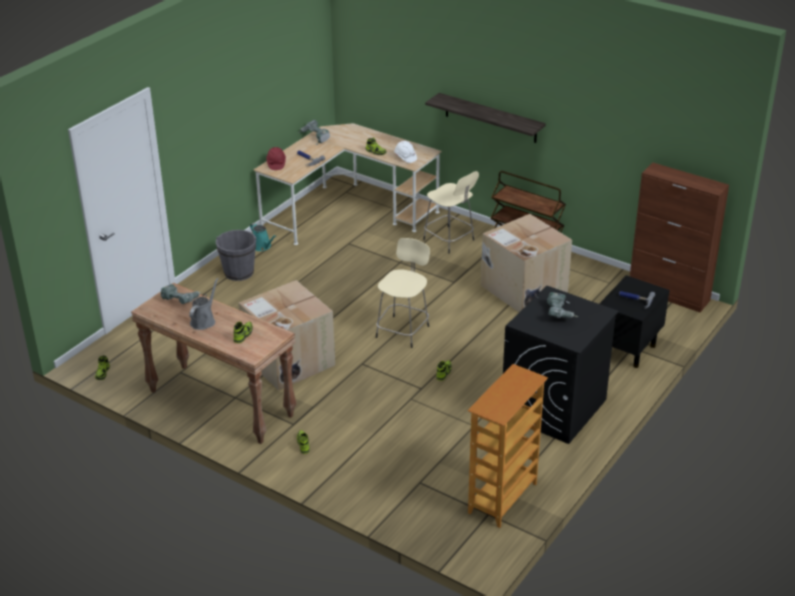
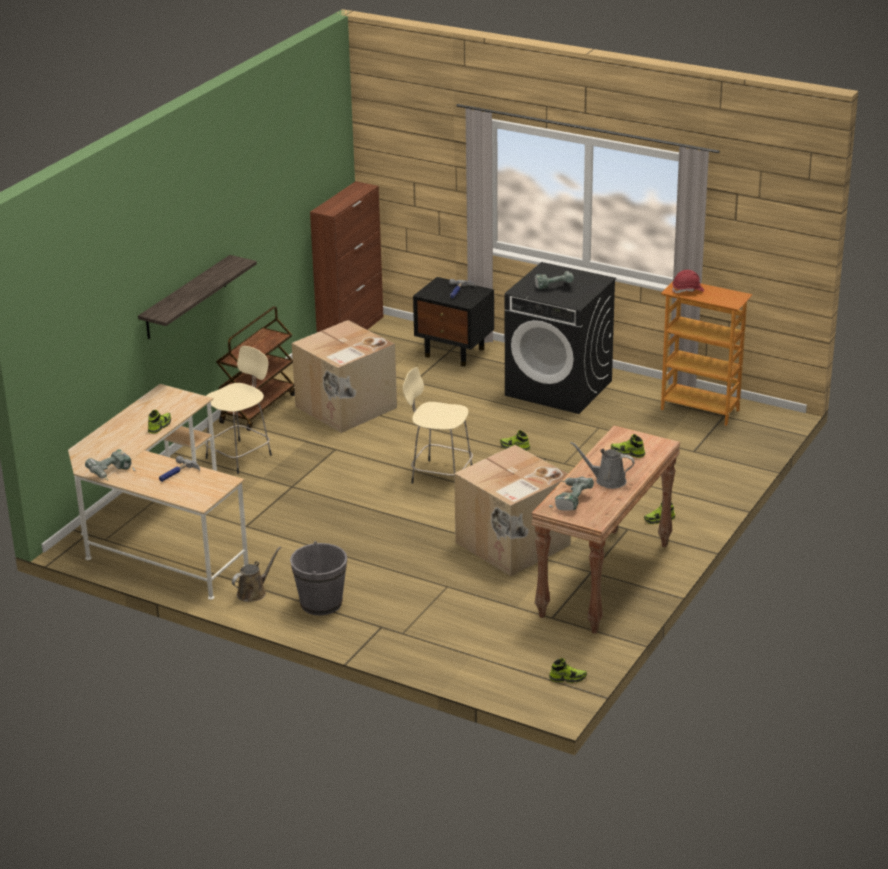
camera: 95 degrees left, 5 degrees down
turquoise watering can [250,223,276,251] -> brown watering can [232,547,281,602]
red hard hat [266,147,286,170] -> red hard hat moved to [672,270,704,293]
white hard hat [394,141,417,163] -> none

